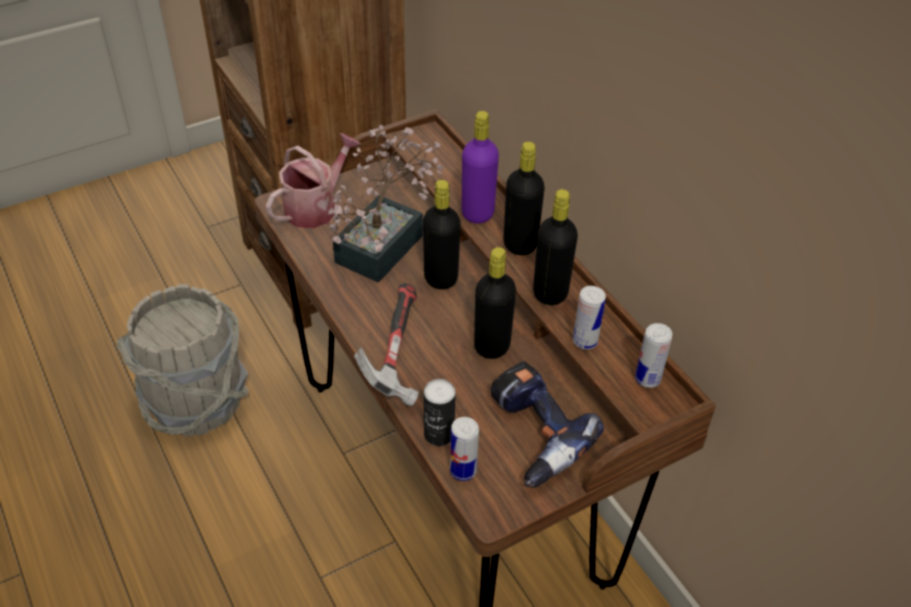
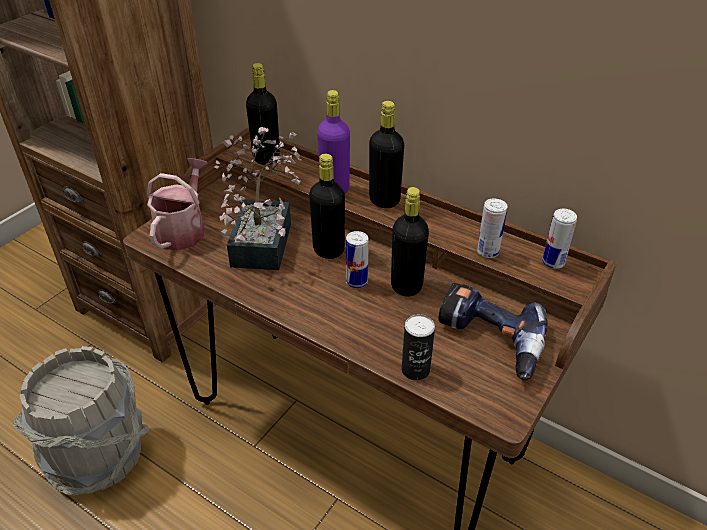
camera: 25 degrees left, 5 degrees down
hammer [354,283,419,406] -> none
can [450,417,479,481] -> can moved to [346,231,369,288]
black bottle [533,189,578,305] -> black bottle moved to [246,63,279,165]

